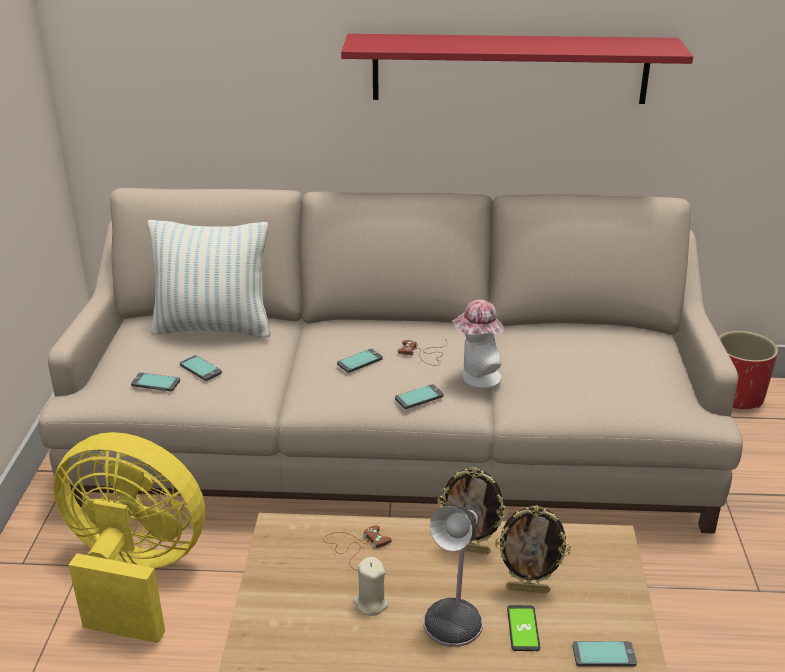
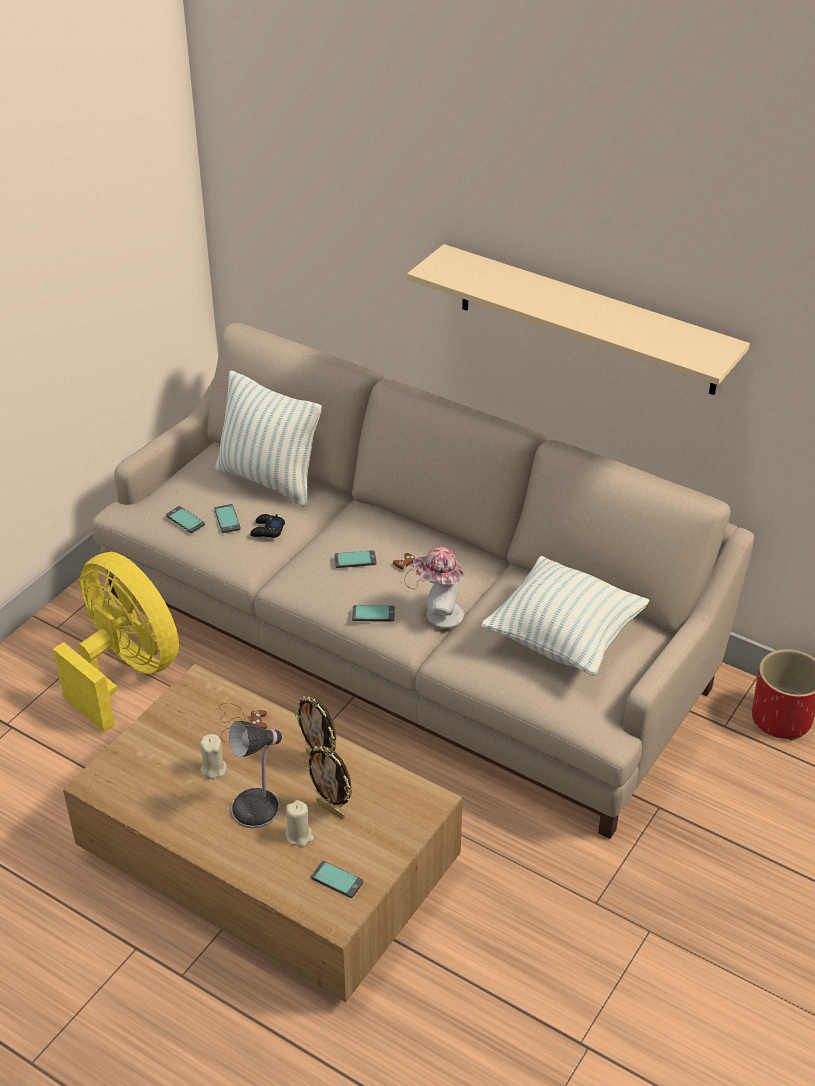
camera: 30 degrees right, 10 degrees up
red shelf [341,34,693,104] -> beige shelf [407,244,750,395]
phone [507,605,540,651] -> beige candle [285,800,314,847]
none -> black game controller [250,514,285,538]
none -> pillow [481,556,650,676]

